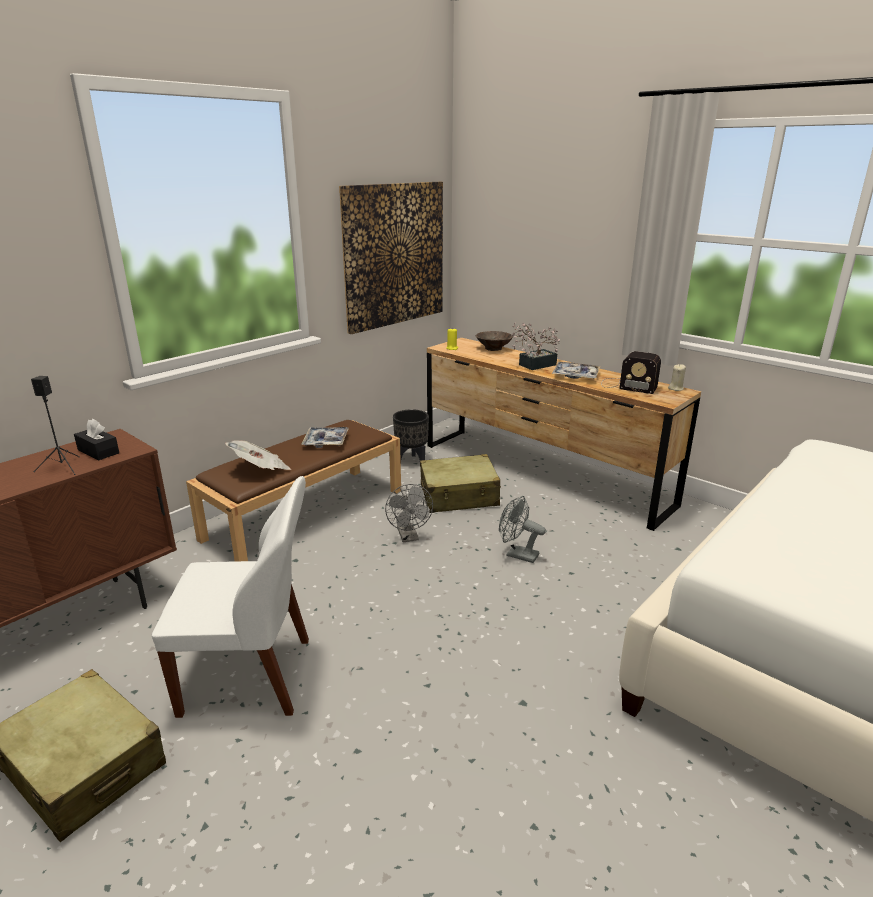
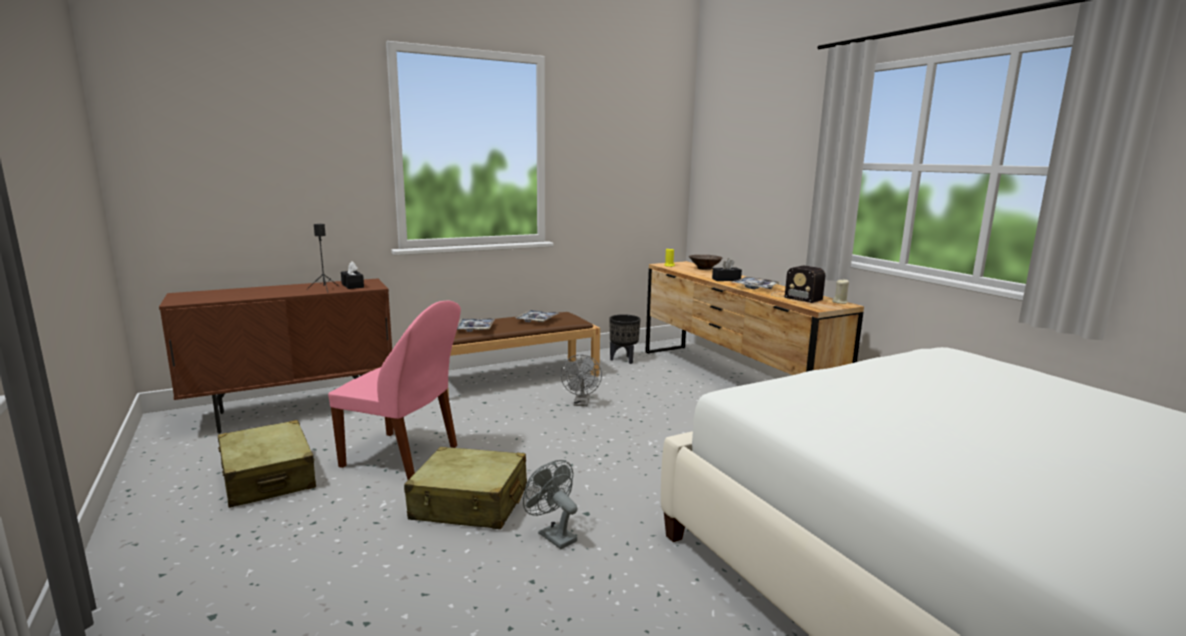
camera: 20 degrees right, 10 degrees down
white chair [152,476,309,718] -> pink chair [328,301,461,480]
newspaper [225,440,291,470] -> tray [457,318,495,332]
picture [339,182,443,334] -> none
beige suitcase [420,454,501,513] -> beige suitcase moved to [404,447,527,529]
grey fan [499,496,546,563] -> grey fan moved to [523,460,578,549]
potted plant [511,322,560,370] -> black tissue box [712,258,742,281]

